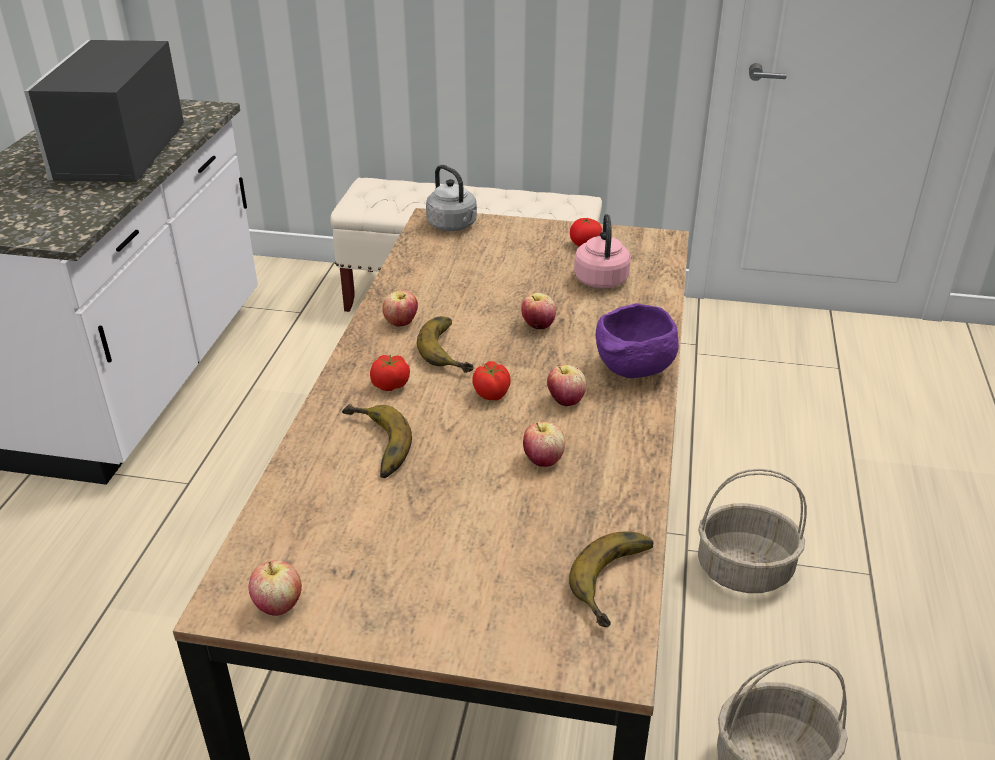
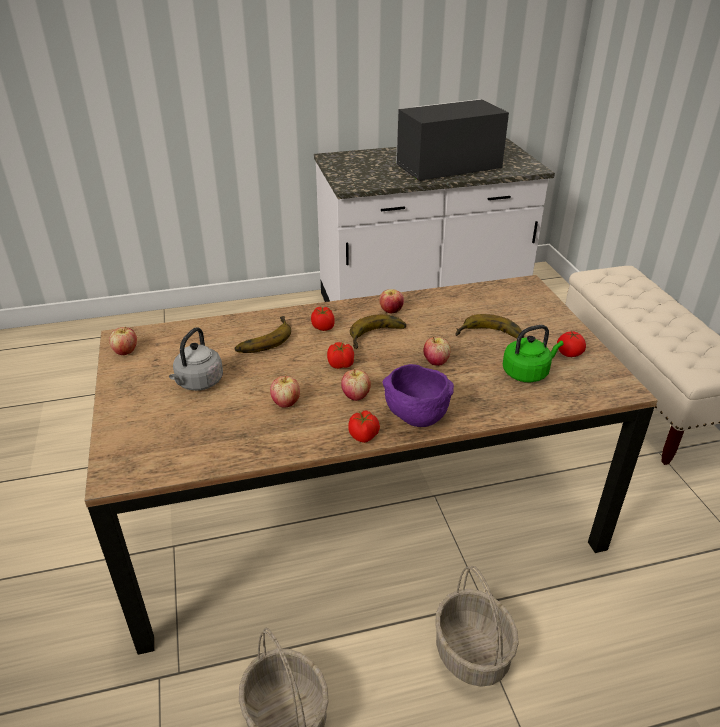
camera: 65 degrees right, 0 degrees up
grey kettle [426,165,477,231] -> grey kettle moved to [169,327,223,391]
banana [569,531,654,627] -> banana moved to [455,314,524,338]
pink kettle [574,214,631,289] -> green kettle [503,325,564,382]
none -> tomato [348,410,380,443]

